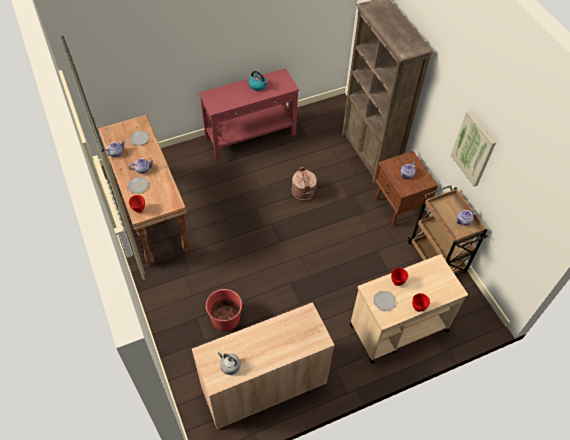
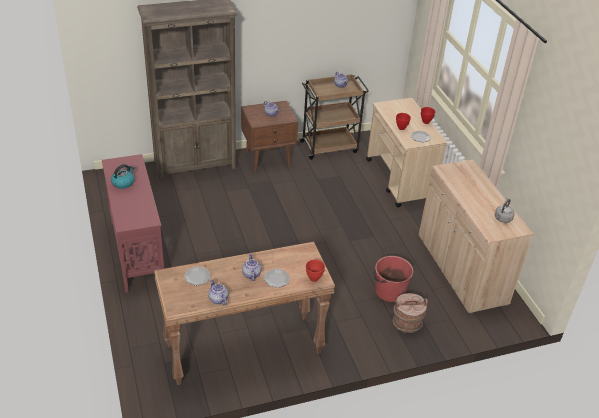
camera: 85 degrees left, 15 degrees down
brown bucket [291,167,317,201] -> brown bucket moved to [393,293,428,333]
picture [451,111,496,187] -> none

